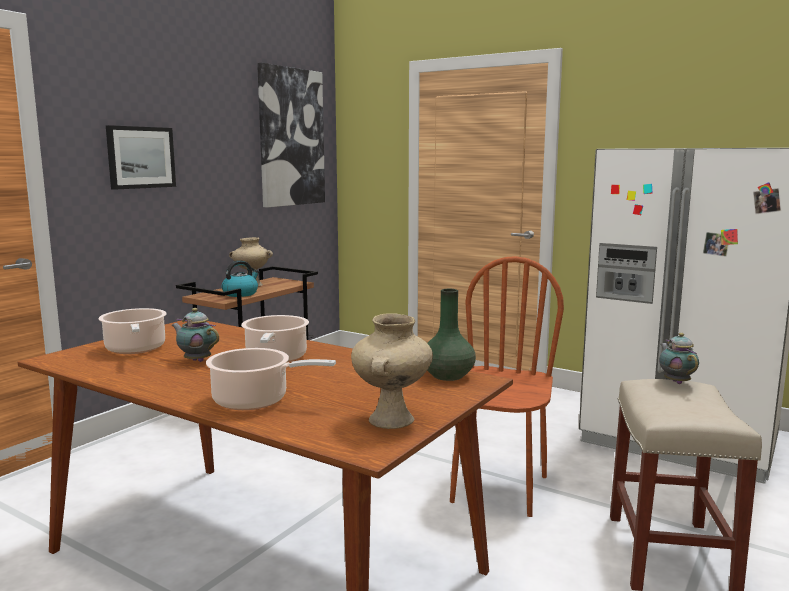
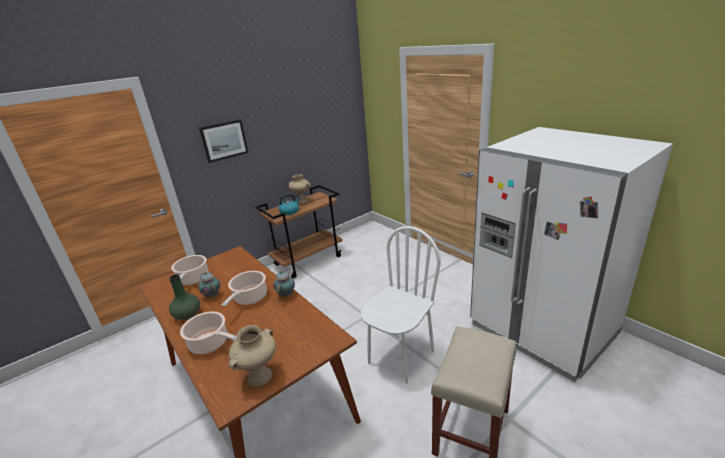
camera: 20 degrees right, 15 degrees up
picture [257,63,325,207] -> none
green vase [427,289,476,381] -> green vase moved to [169,274,200,320]
brown chair [450,256,564,517] -> white chair [361,226,441,384]
teapot [659,333,699,384] -> teapot moved to [273,270,295,297]

